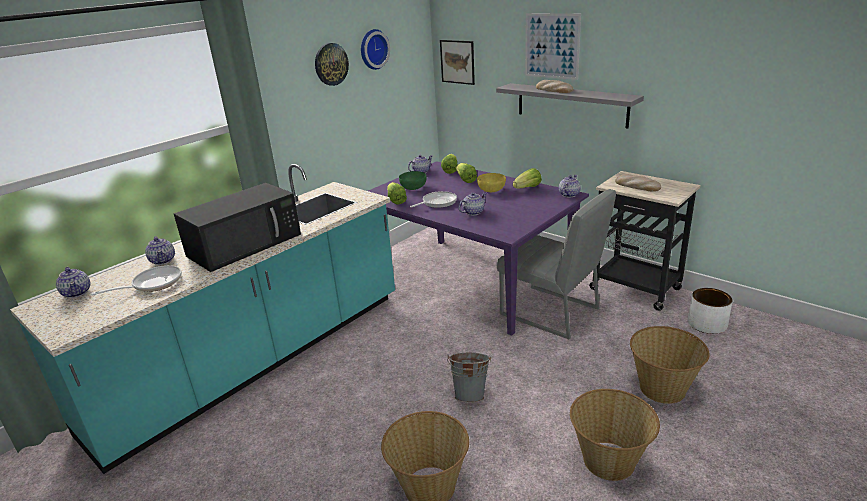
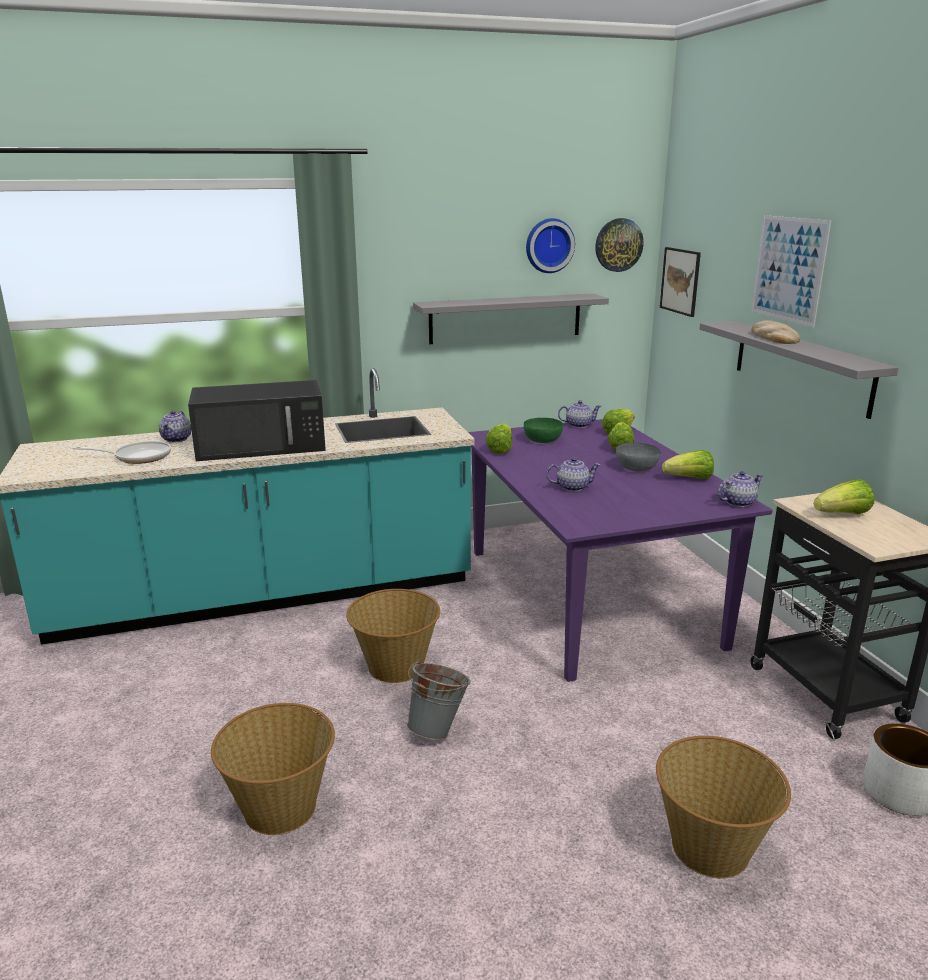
camera: 30 degrees right, 5 degrees down
teapot [56,267,90,298] -> none
wall clock [315,43,349,86] -> wall clock moved to [595,218,644,272]
frying pan [410,191,457,208] -> none
yellow bowl [477,173,506,192] -> grey bowl [616,442,661,471]
grey chair [497,189,616,339] -> none
basket [570,389,660,481] -> basket moved to [346,589,440,683]
bread [615,174,661,192] -> lettuce [814,480,874,514]
none -> grey shelf [413,293,609,344]

